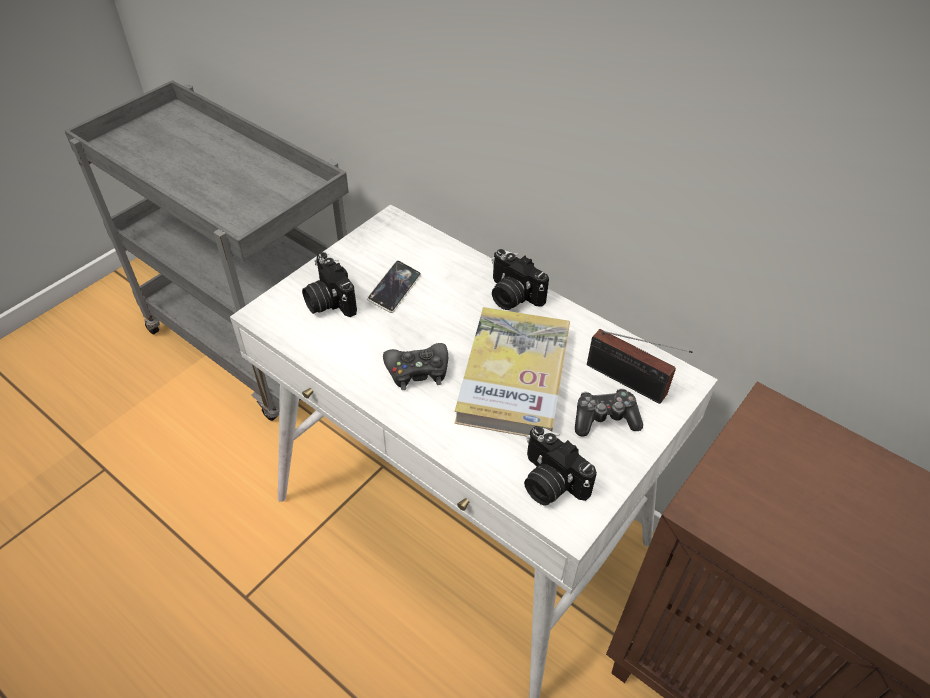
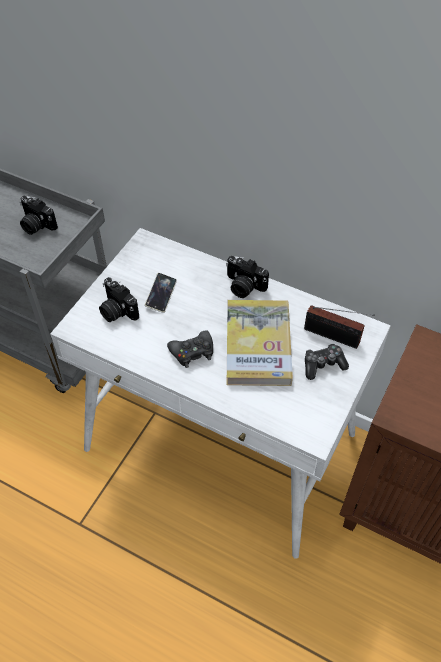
camera: 10 degrees left, 5 degrees up
camera [524,426,597,506] -> camera moved to [19,195,58,235]

